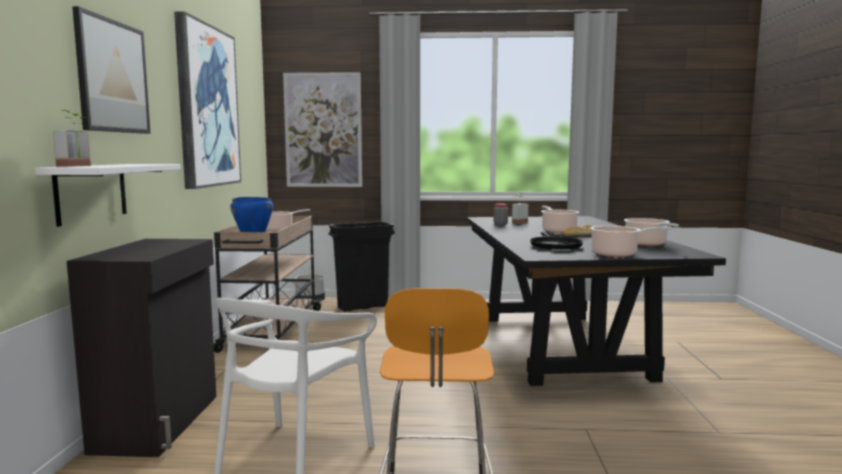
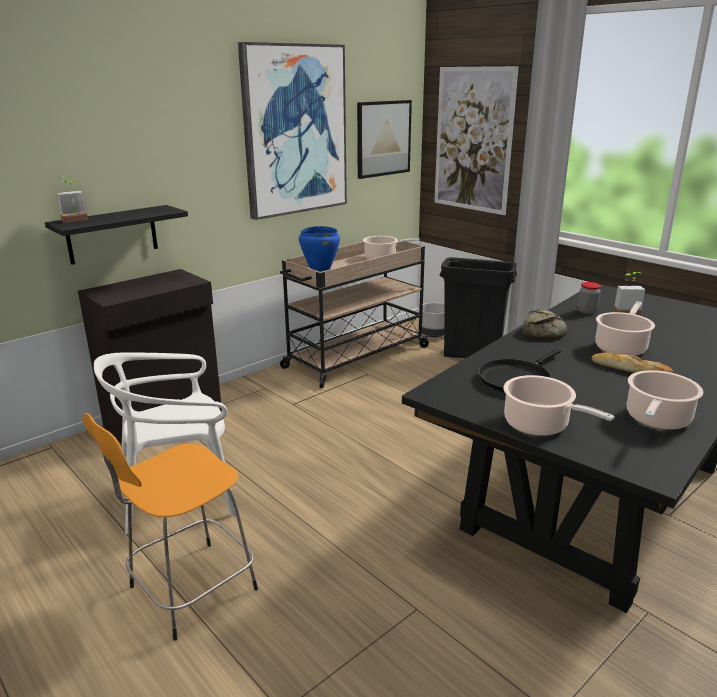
camera: 45 degrees right, 15 degrees up
white shelf [35,164,181,227] -> black shelf [45,205,188,265]
picture [72,6,151,134] -> picture moved to [357,100,412,179]
none -> bread [523,309,567,340]

